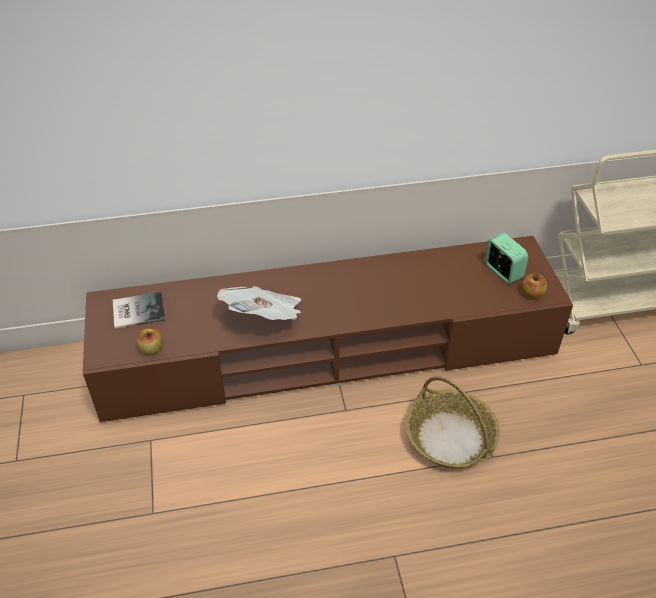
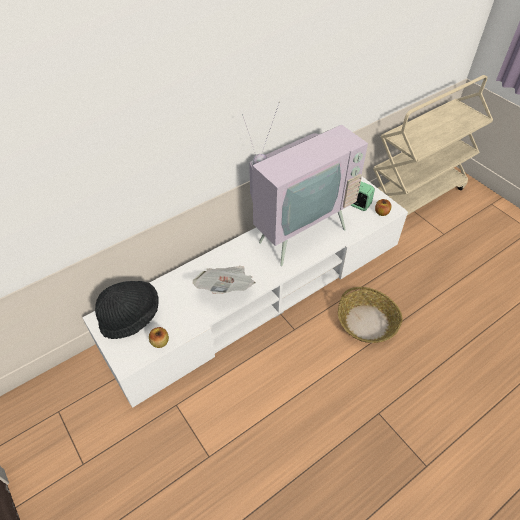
camera: 25 degrees left, 5 degrees up
brown tv stand [83,236,573,422] -> white tv stand [82,176,408,408]
book [113,292,165,329] -> black hat [95,281,159,339]
none -> television [242,101,368,266]

